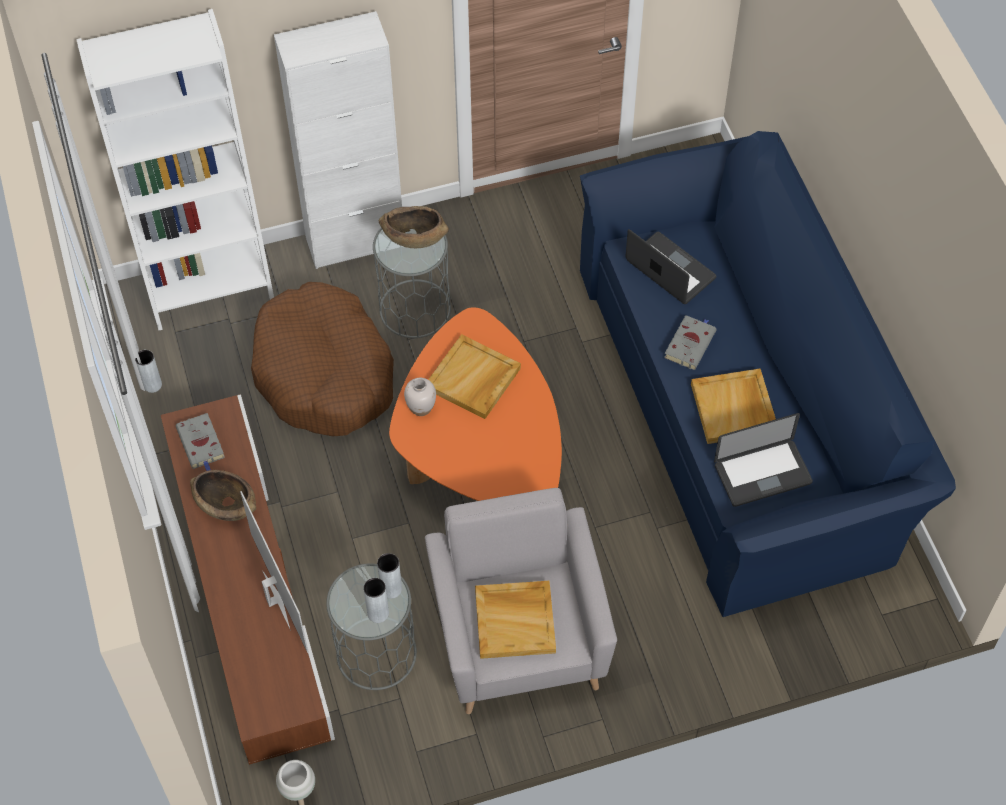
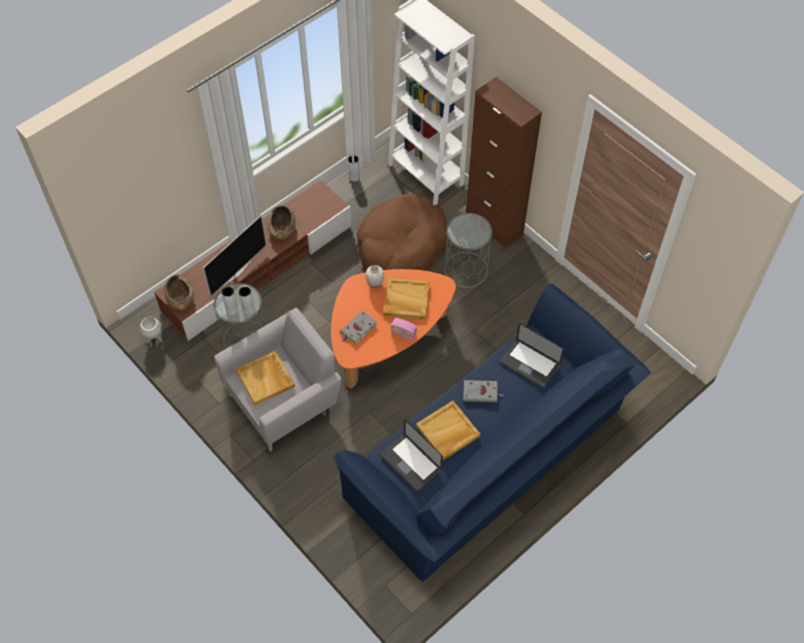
camera: 65 degrees right, 0 degrees up
grey book [176,413,225,471] -> grey book moved to [340,311,377,344]
white cabinet [274,11,402,269] -> brown cabinet [466,77,542,248]
brown bowl [379,206,449,248] -> brown bowl moved to [164,274,194,311]
laptop [625,229,716,304] -> laptop turned 105 degrees clockwise [500,323,564,388]
none -> radio [391,318,417,341]

